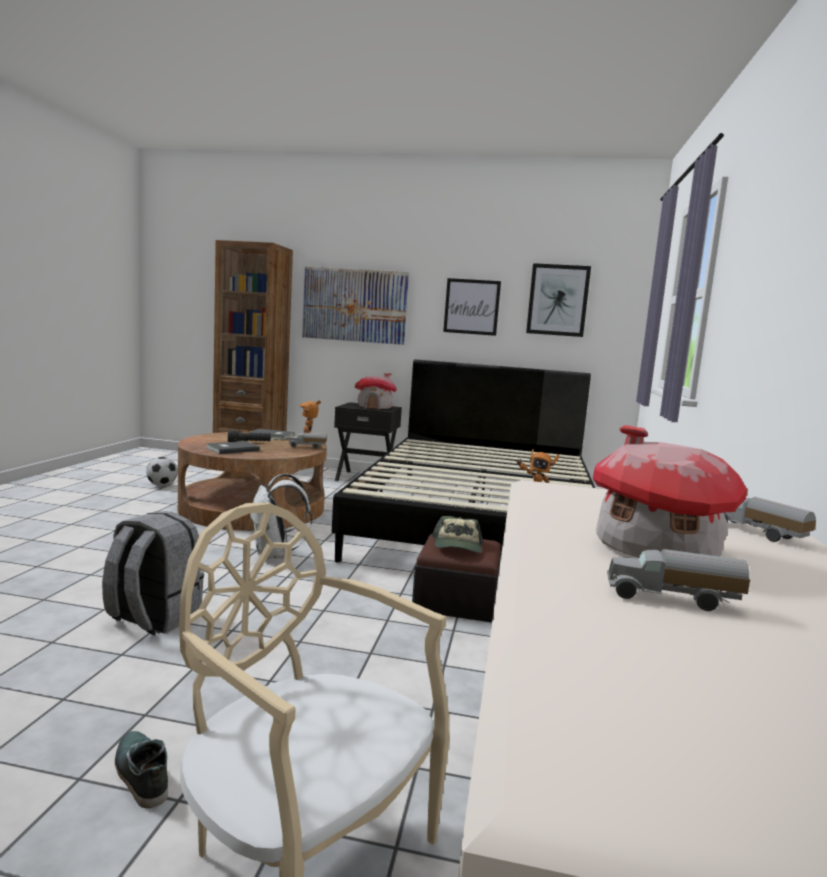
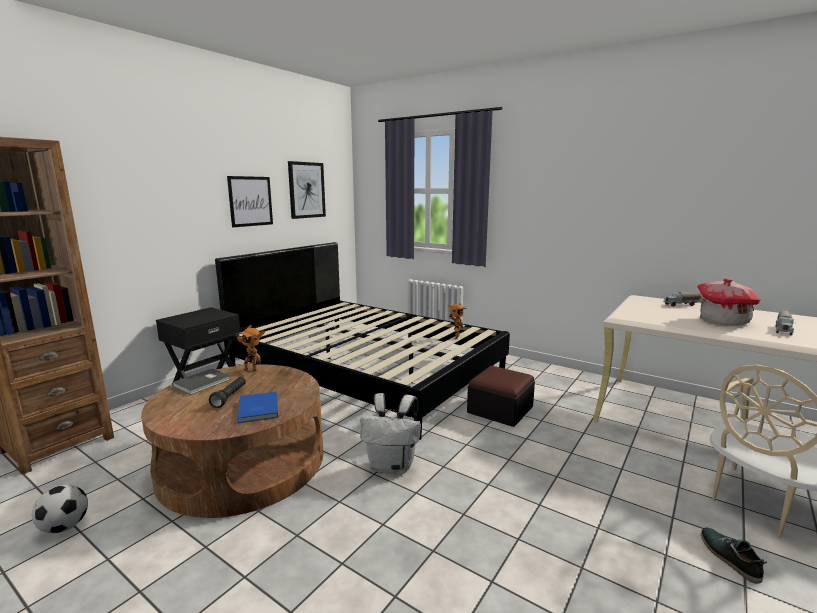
camera: 65 degrees left, 5 degrees up
grey backpack [102,511,204,635] -> none
shoe [115,731,168,808] -> shoe turned 90 degrees clockwise [701,527,767,584]
grey book [206,441,260,454] -> blue book [238,392,278,423]
toy truck [288,433,327,449] -> none
picture [302,267,409,345] -> none
toy house [355,373,396,410] -> none
cap [431,516,483,553] -> none

